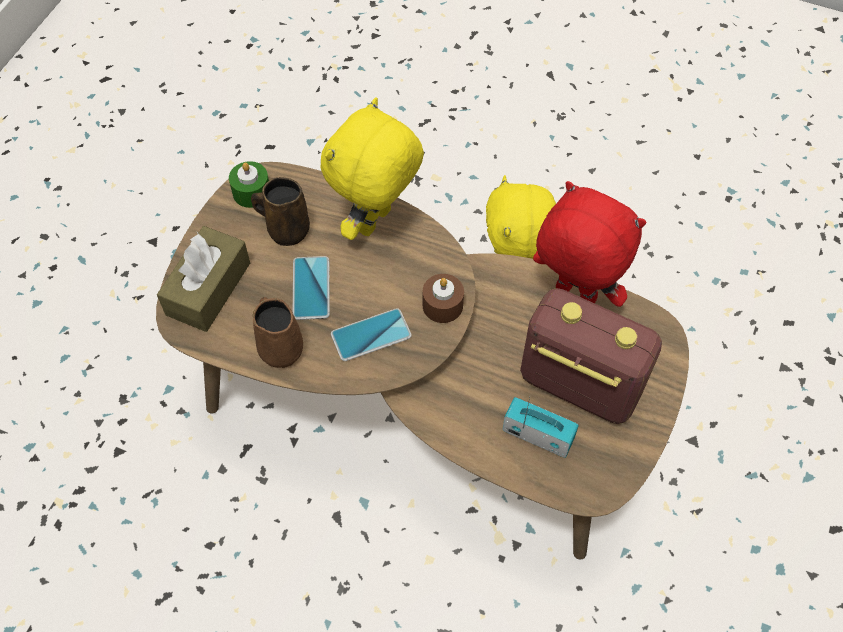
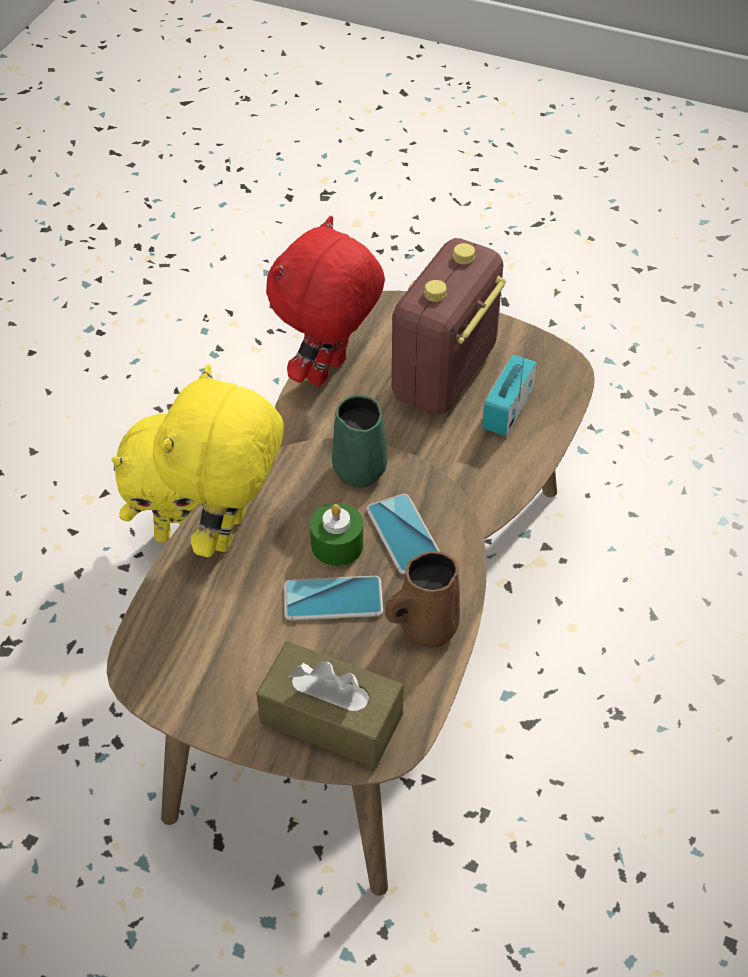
camera: 90 degrees left, 10 degrees down
green candle [229,161,269,208] -> green candle moved to [310,503,363,566]
brown mug [251,177,310,246] -> none
yellow plush toy [321,98,424,240] -> yellow plush toy turned 75 degrees clockwise [153,364,284,557]
brown candle [422,274,464,323] -> green mug [332,394,388,487]

